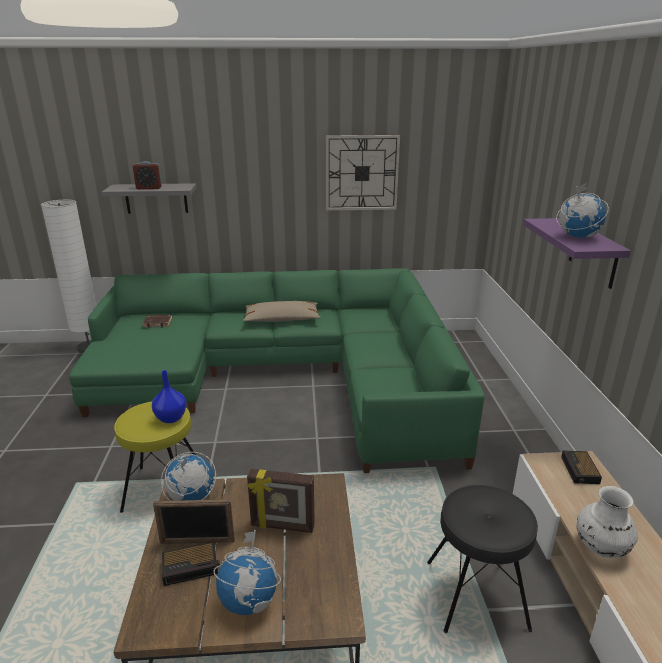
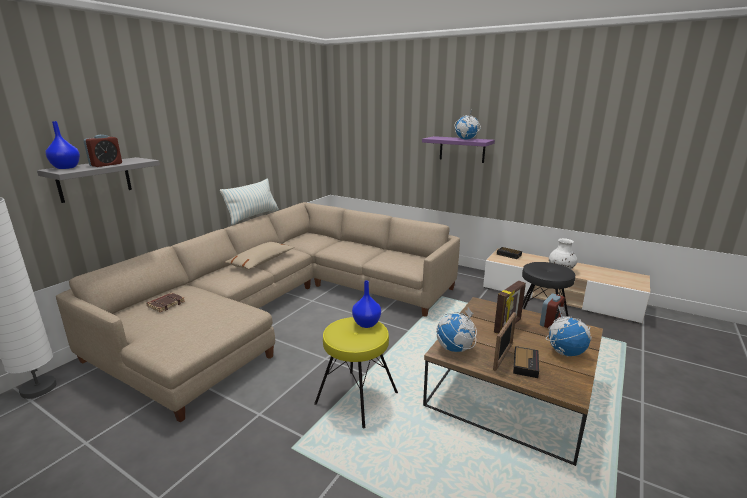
camera: 55 degrees left, 5 degrees down
green sofa [69,268,485,473] -> beige sofa [56,202,460,423]
wall clock [326,135,400,211] -> none
none -> blue vase [46,121,80,169]
none -> pillow [220,178,279,225]
none -> alarm clock [540,293,565,329]

